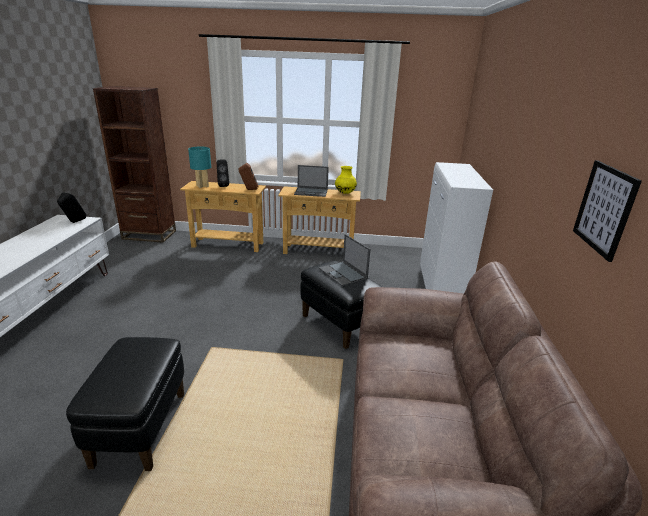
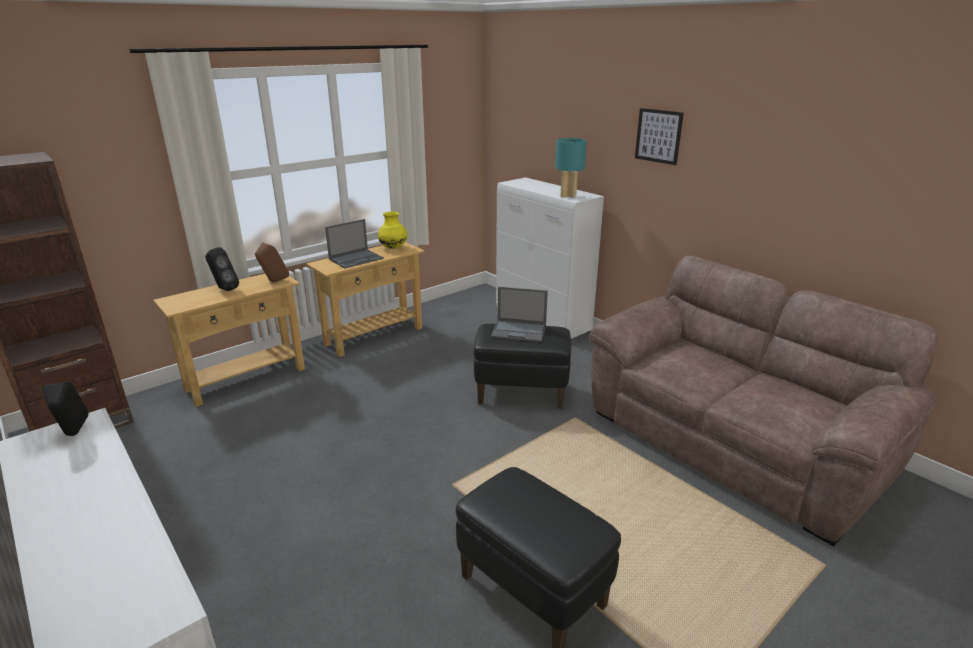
camera: 45 degrees left, 0 degrees up
turquoise table lamp [188,147,211,188] -> turquoise table lamp moved to [555,138,587,198]
picture [573,160,642,262] -> picture moved to [635,108,684,165]

